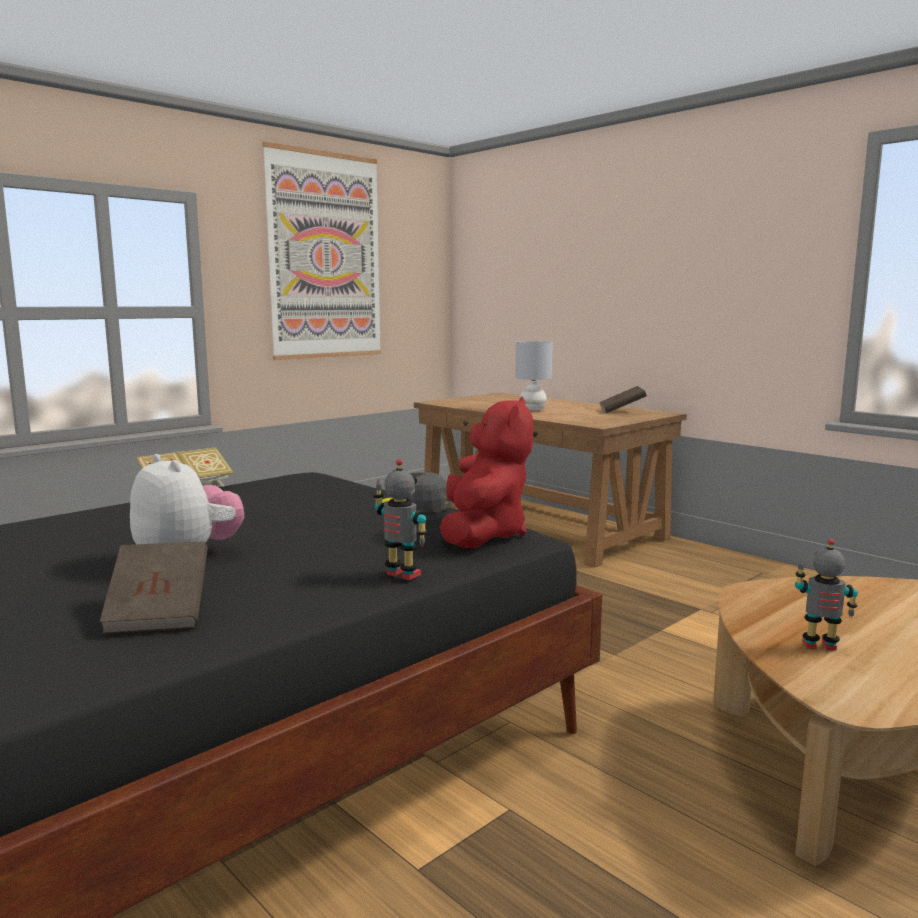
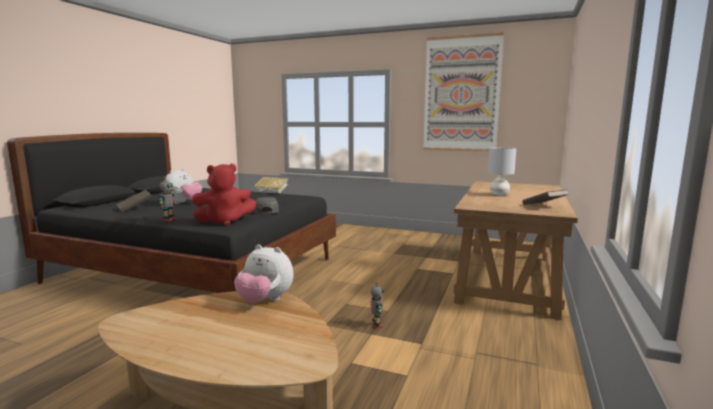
camera: 65 degrees right, 0 degrees up
toy robot [795,539,858,651] -> toy robot moved to [370,282,384,328]
none -> plush toy [234,244,293,303]

